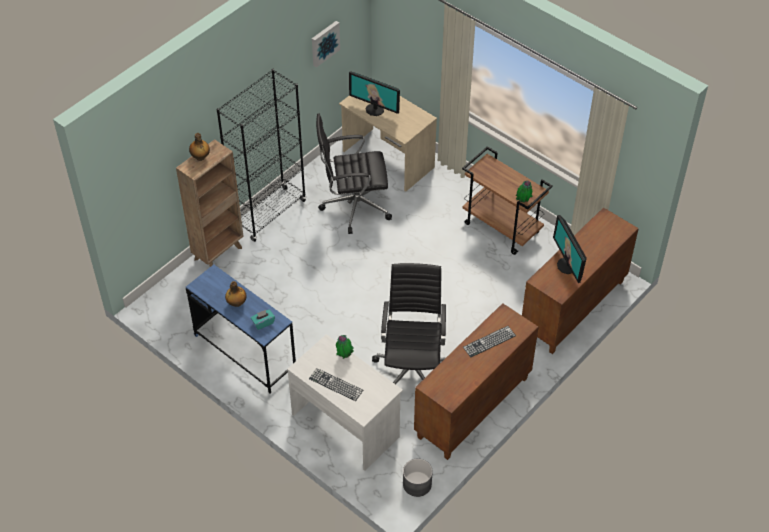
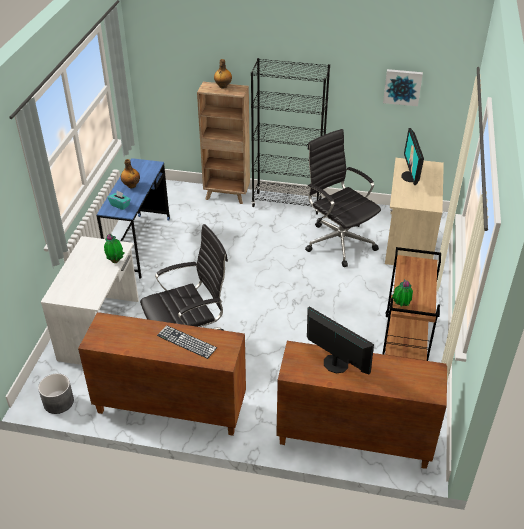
camera: 60 degrees right, 10 degrees down
keyboard [309,368,363,401] -> none
monitor [553,215,587,283] -> monitor turned 90 degrees clockwise [307,306,374,374]

